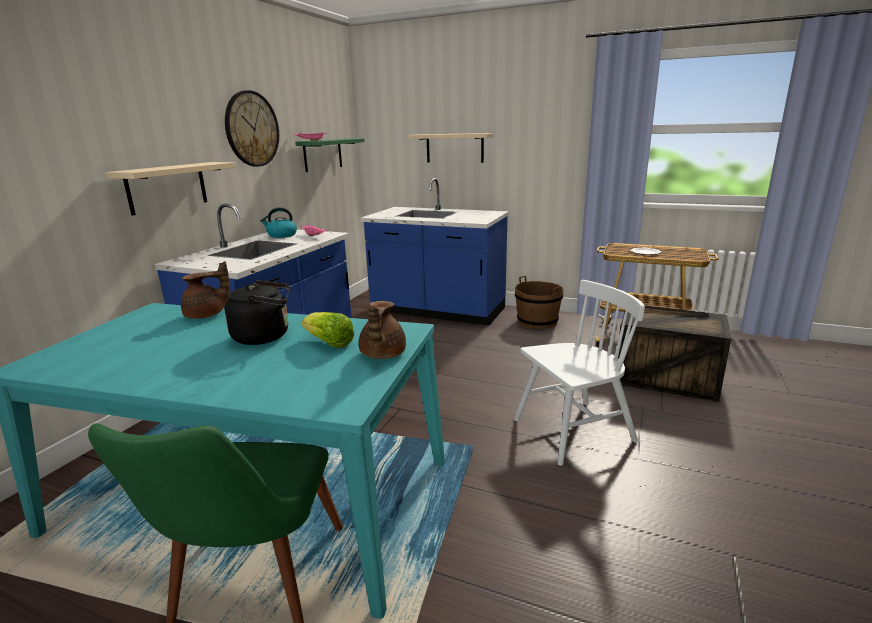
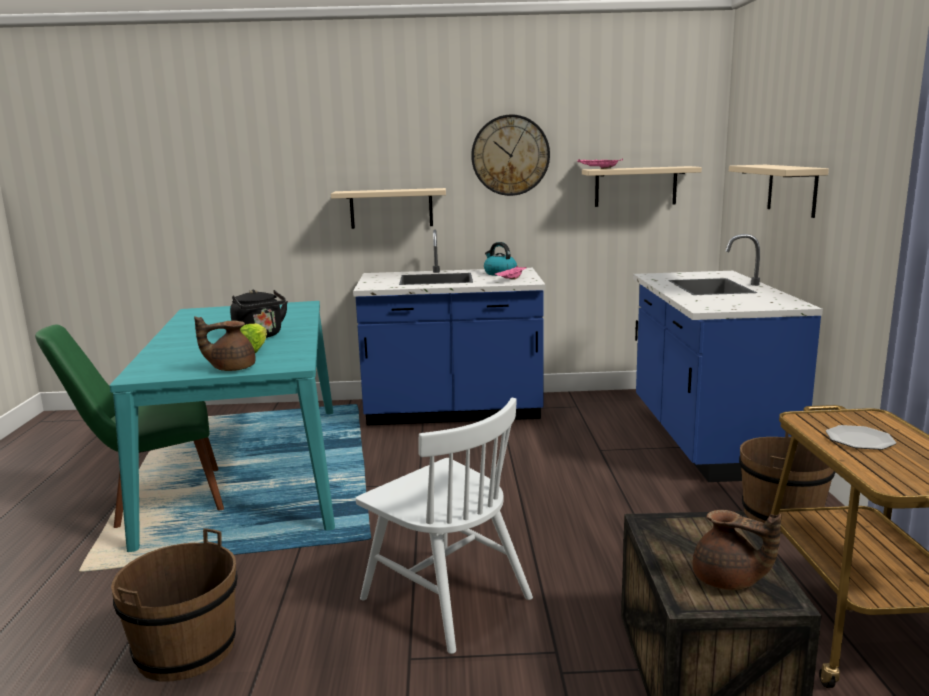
camera: 65 degrees right, 5 degrees down
brown teapot [181,261,230,319] -> brown teapot moved to [692,510,782,590]
green shelf [295,138,365,172] -> beige shelf [582,166,702,207]
none -> brown bucket [111,528,238,682]

